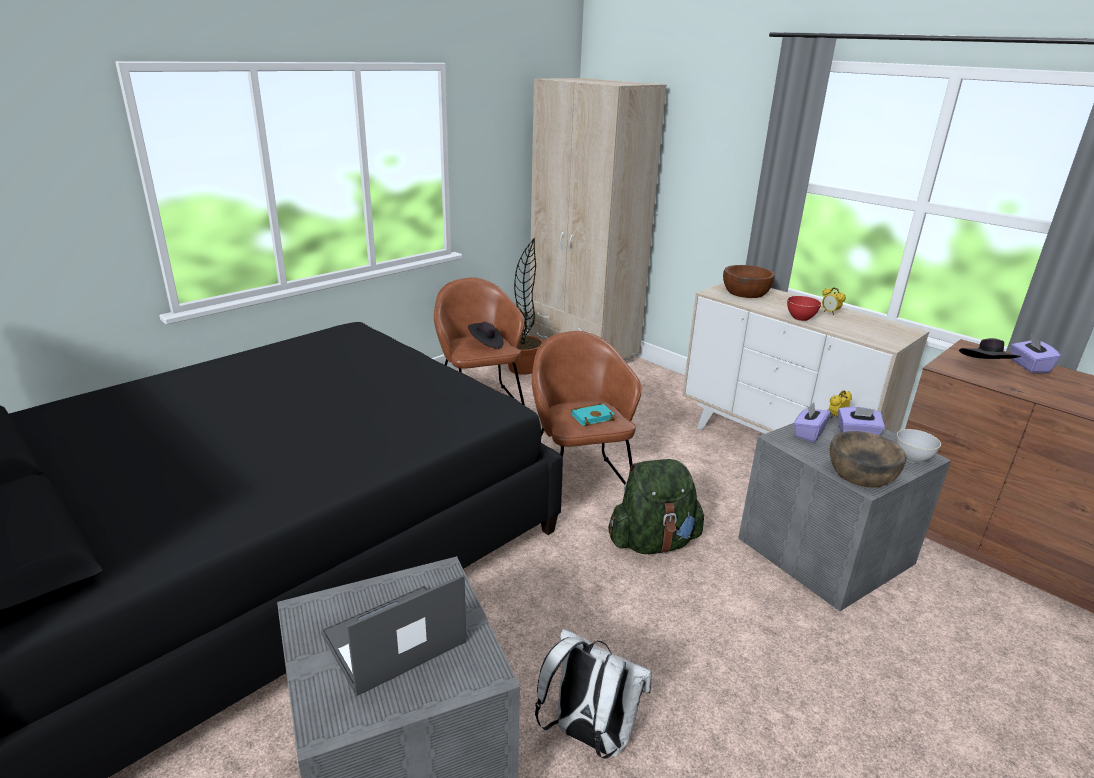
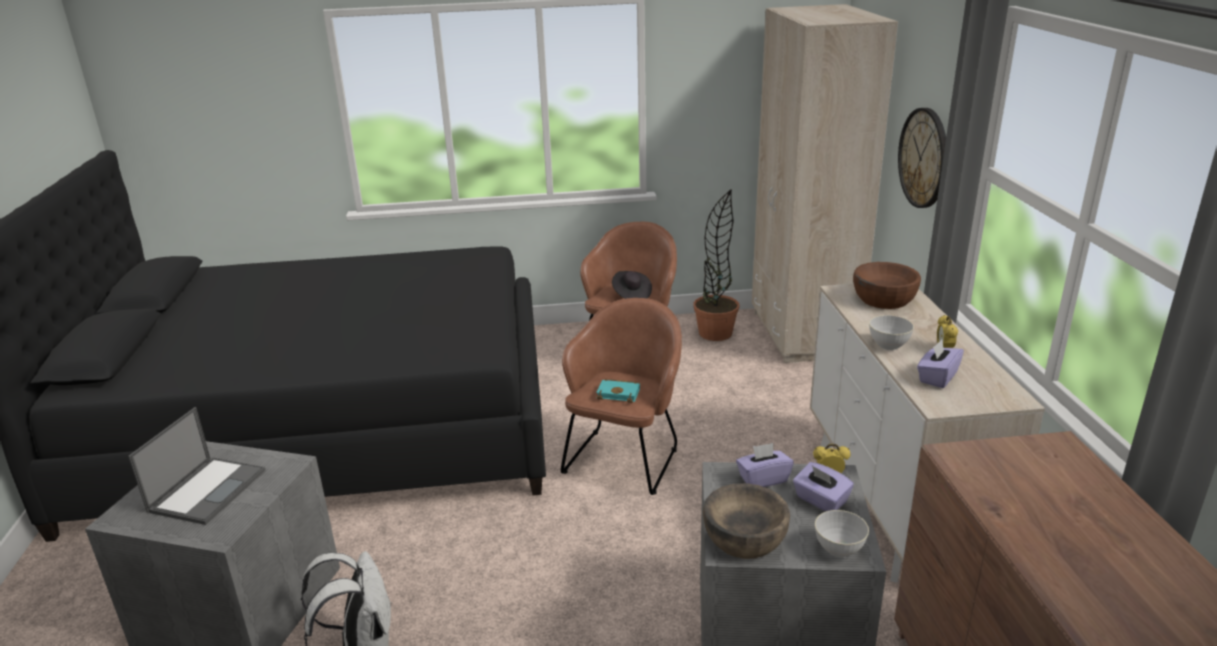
camera: 40 degrees right, 0 degrees up
laptop [321,575,466,696] -> laptop turned 105 degrees clockwise [128,407,266,525]
green backpack [608,459,705,554] -> none
red bowl [787,296,822,321] -> grey bowl [869,315,914,350]
black hat [959,338,1021,359] -> none
purple tissue box [1011,335,1061,373] -> purple tissue box moved to [917,340,964,388]
none -> wall clock [898,108,946,208]

